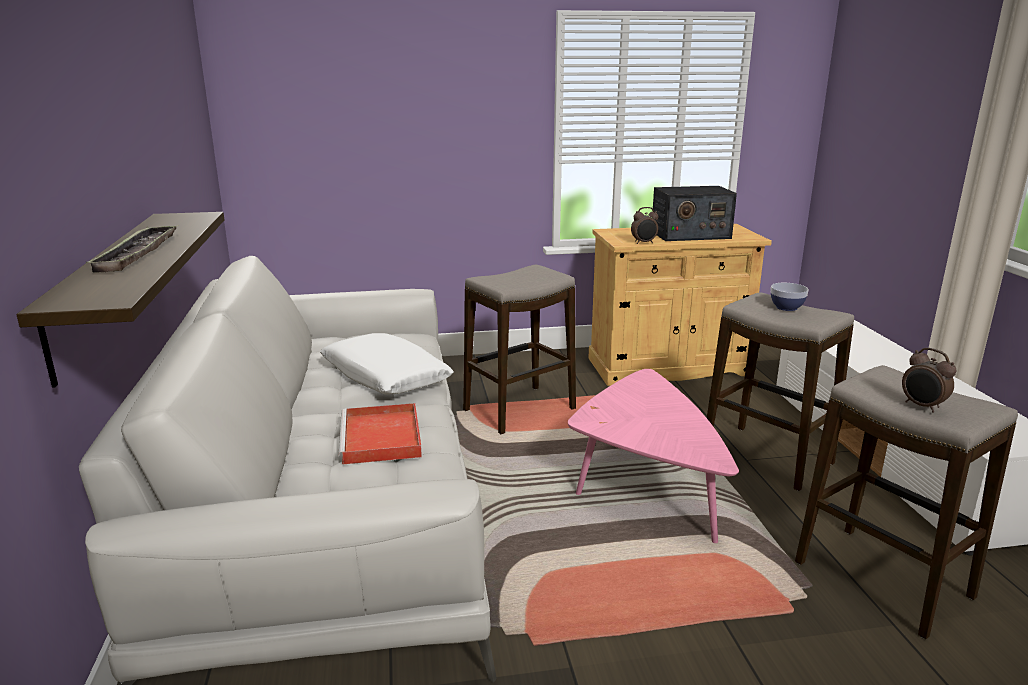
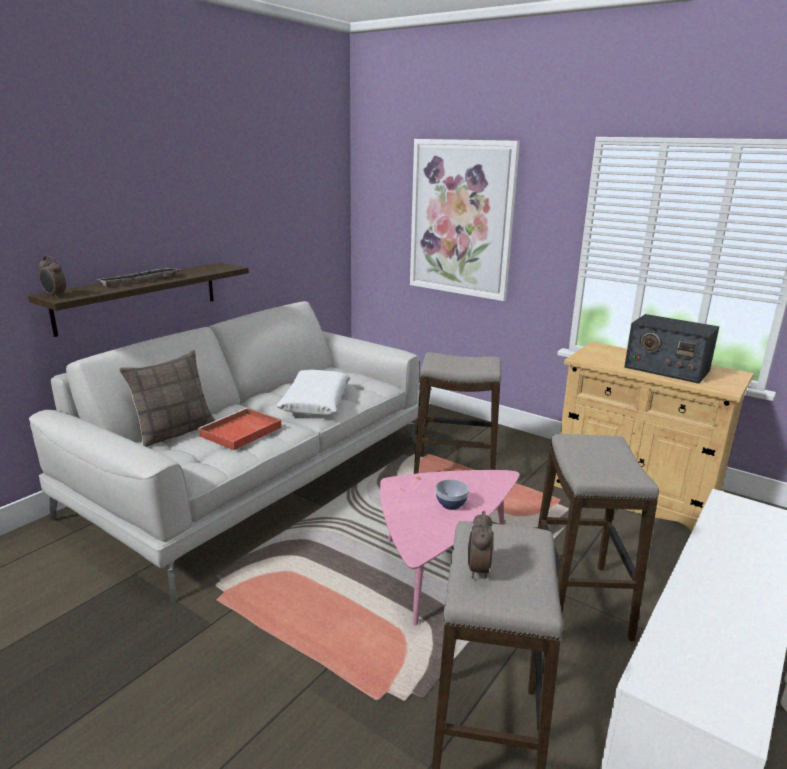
camera: 45 degrees right, 0 degrees up
alarm clock [631,207,659,244] -> alarm clock moved to [39,256,66,298]
bowl [771,283,809,311] -> bowl moved to [436,479,469,510]
none -> pillow [119,350,216,447]
none -> picture [410,139,520,301]

